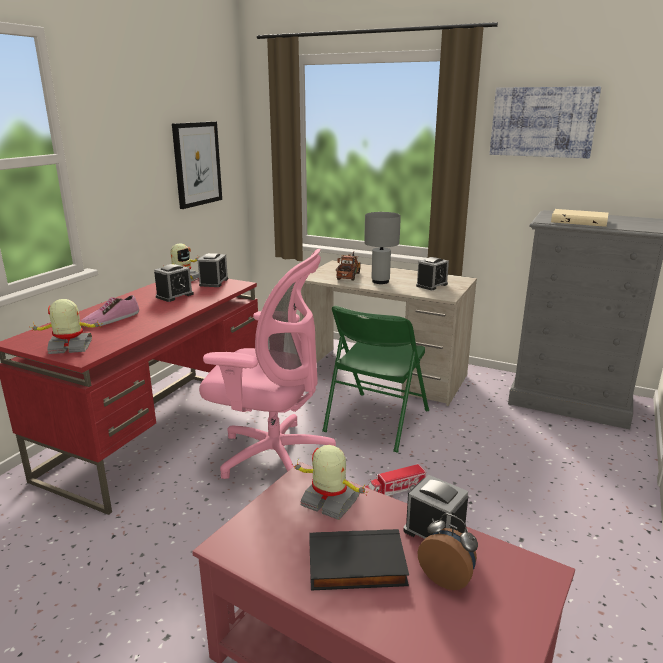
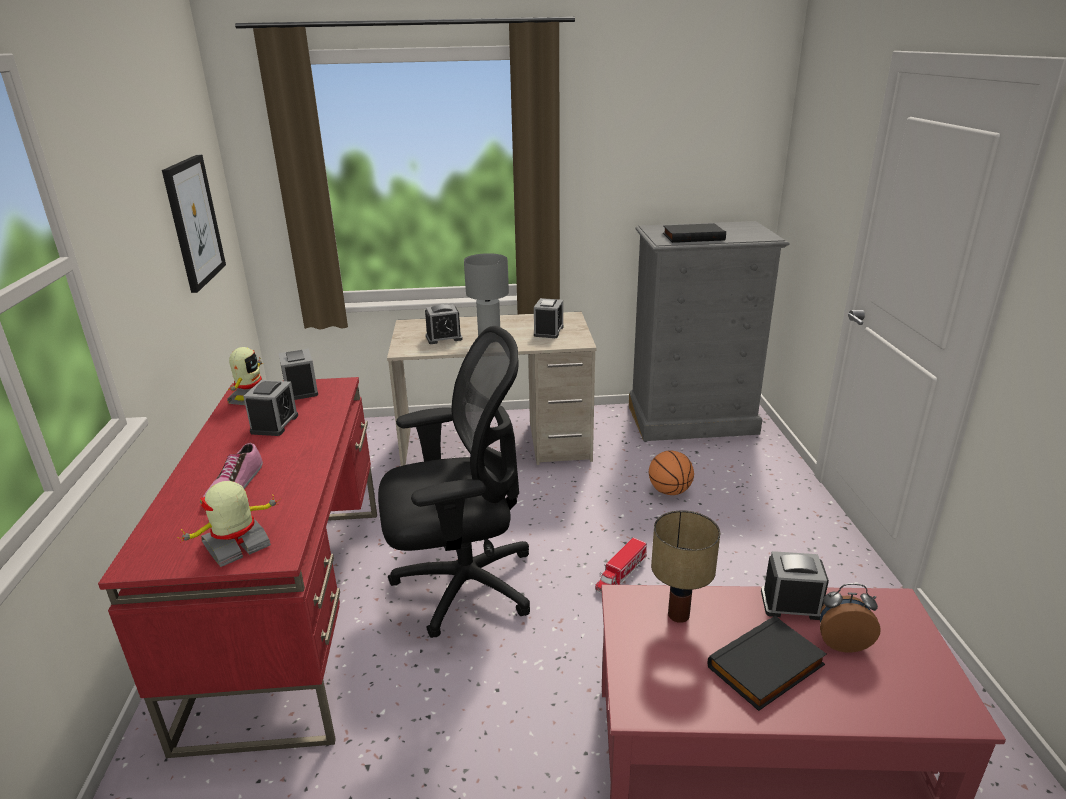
camera: 30 degrees left, 5 degrees up
pink office chair [199,249,336,479] -> black office chair [378,326,530,638]
toy robot [293,445,369,520] -> table lamp [651,510,720,623]
green chair [322,306,429,453] -> none
toy truck [336,252,361,281] -> alarm clock [425,304,463,344]
picture [490,87,601,158] -> none
beige book [551,209,608,227] -> black book [663,223,726,243]
none -> basketball [649,451,694,495]

